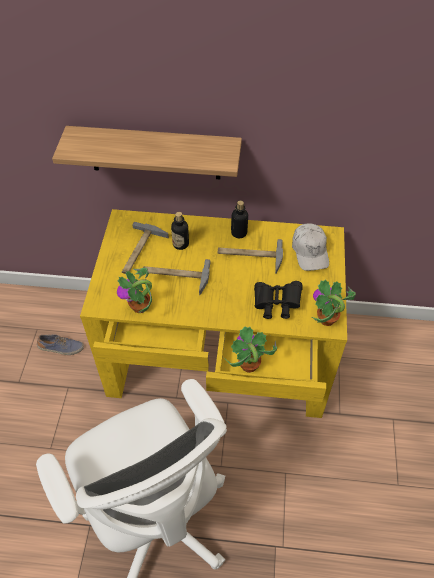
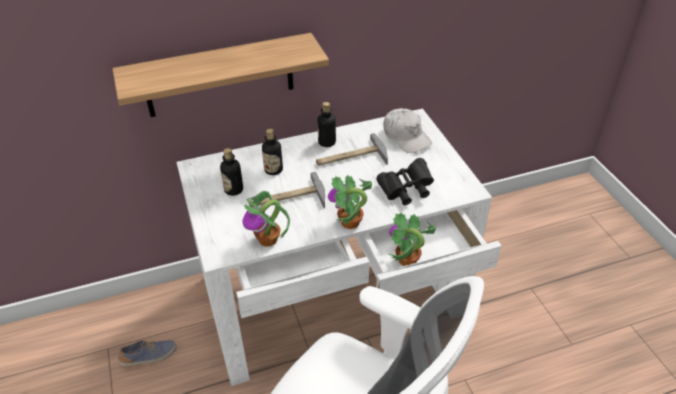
camera: 25 degrees left, 10 degrees down
yellow desk [80,209,347,418] -> white desk [176,108,501,386]
hammer [122,222,169,274] -> bottle [220,148,243,196]
potted plant [312,279,356,326] -> potted plant moved to [328,175,372,229]

